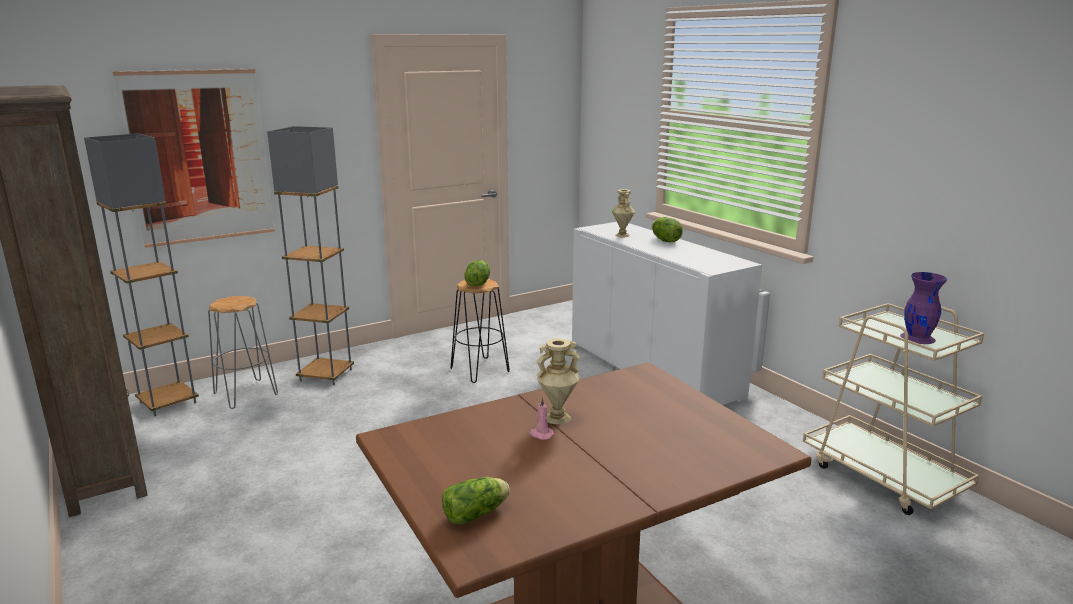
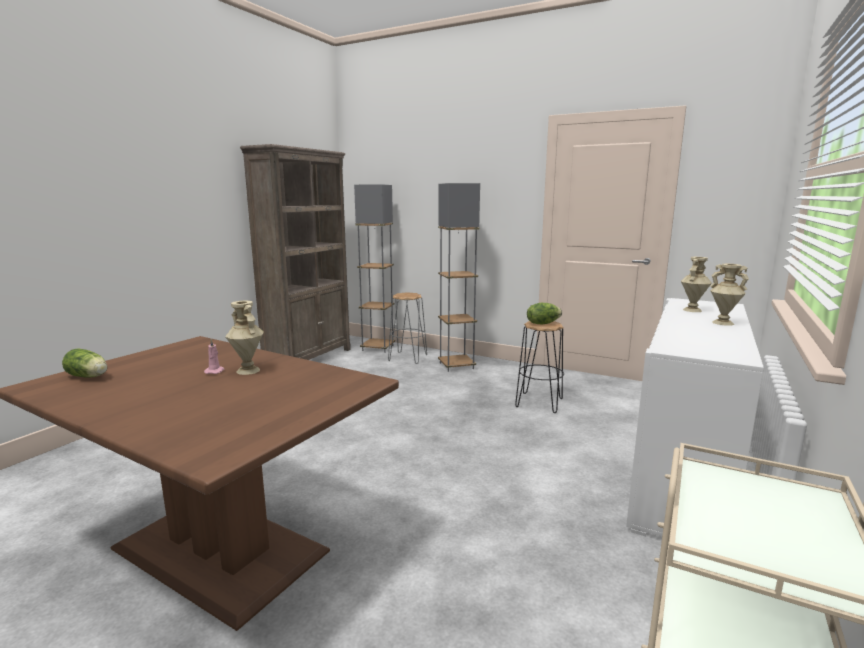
camera: 60 degrees right, 5 degrees down
picture [113,68,275,248] -> none
lettuce [652,217,683,242] -> beige vase [710,264,749,326]
purple vase [900,272,947,344] -> none

